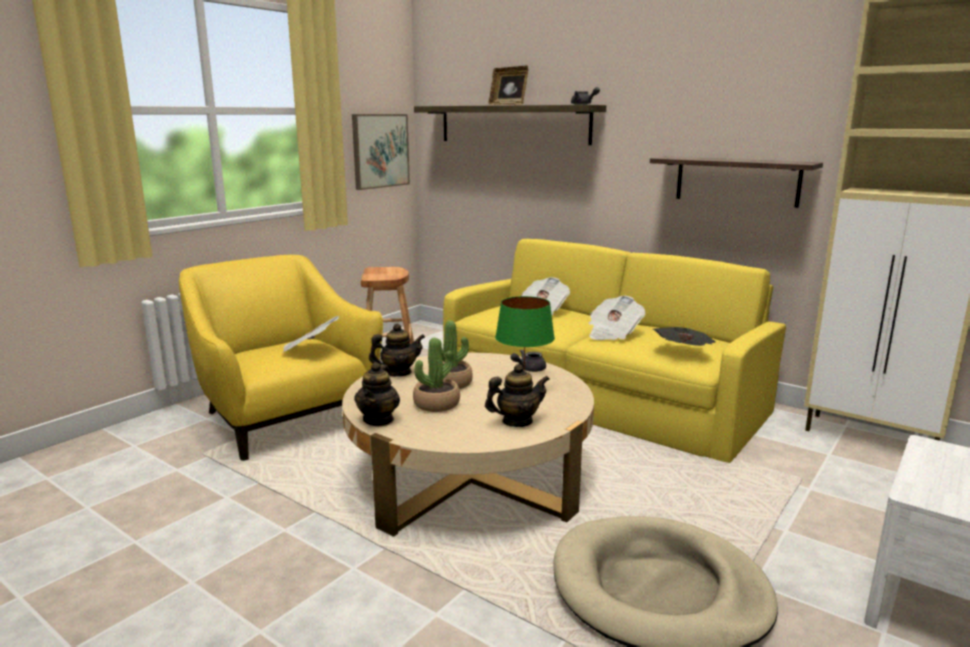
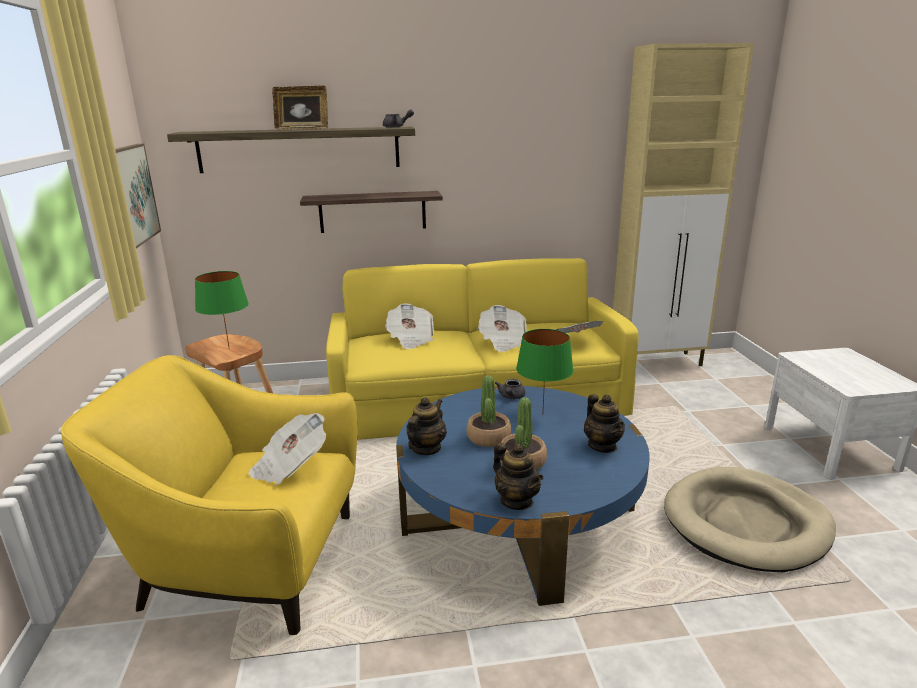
camera: 45 degrees left, 5 degrees up
beige coffee table [342,353,594,537] -> blue coffee table [396,386,649,606]
teapot [485,364,550,427] -> teapot turned 135 degrees clockwise [584,394,625,453]
shelf [650,157,823,208] -> shelf moved to [300,191,443,233]
none -> green table lamp [195,271,249,349]

